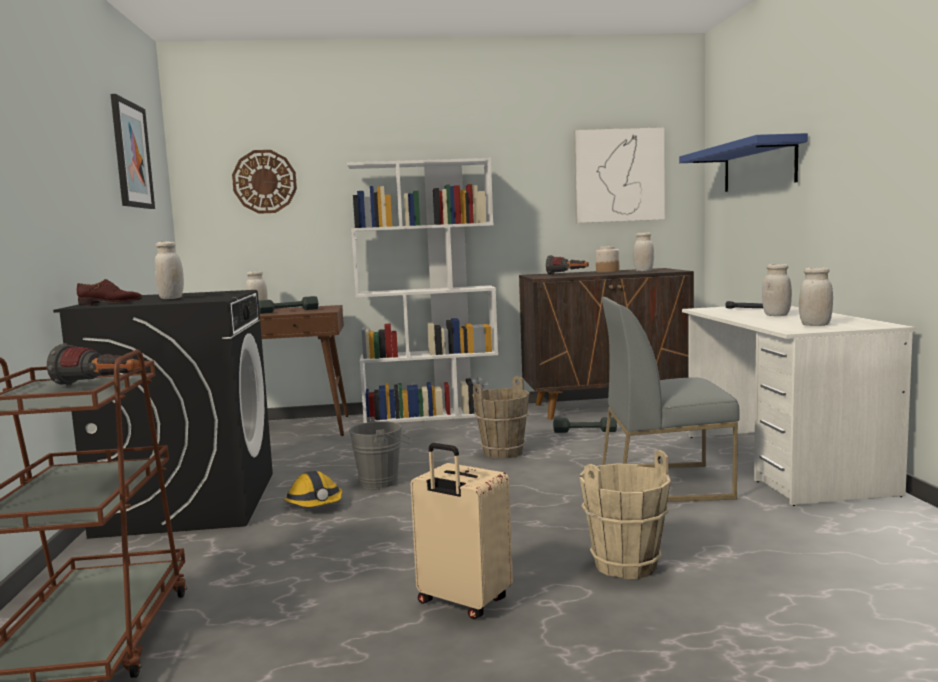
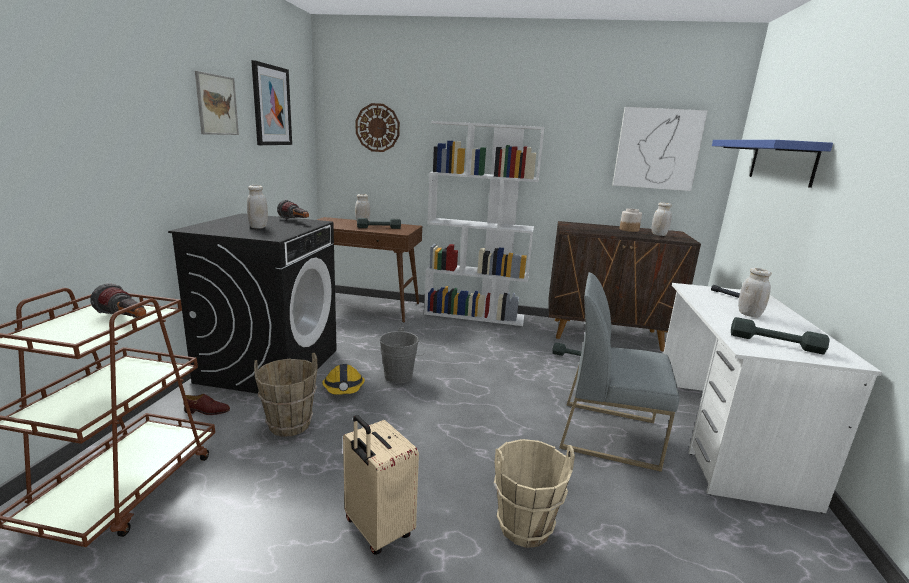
camera: 15 degrees right, 10 degrees up
brown shoe [77,279,142,305] -> brown shoe moved to [183,394,230,415]
brown bucket [472,376,530,459] -> brown bucket moved to [254,353,318,437]
flashlight [546,255,589,275] -> flashlight moved to [277,200,309,219]
white jar [799,267,833,326] -> grey dumbbell [731,317,830,355]
none -> picture [195,71,239,135]

